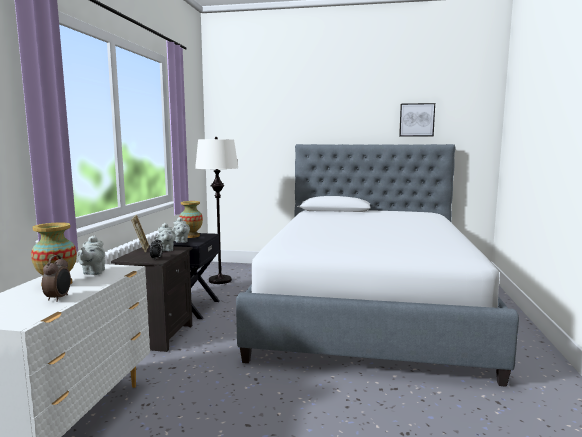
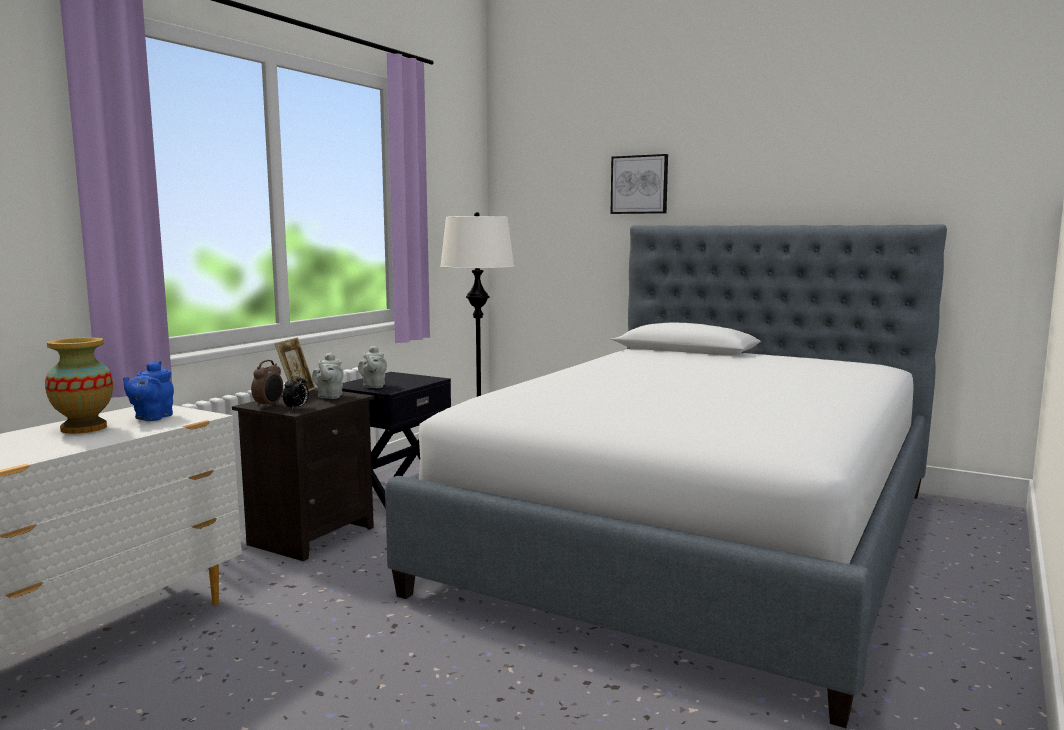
camera: 20 degrees right, 0 degrees up
alarm clock [42,255,71,302] -> alarm clock moved to [251,360,283,408]
grey teapot [77,235,105,275] -> blue teapot [123,361,174,421]
vase [179,201,203,238] -> none
picture [399,103,435,136] -> picture moved to [611,154,668,214]

